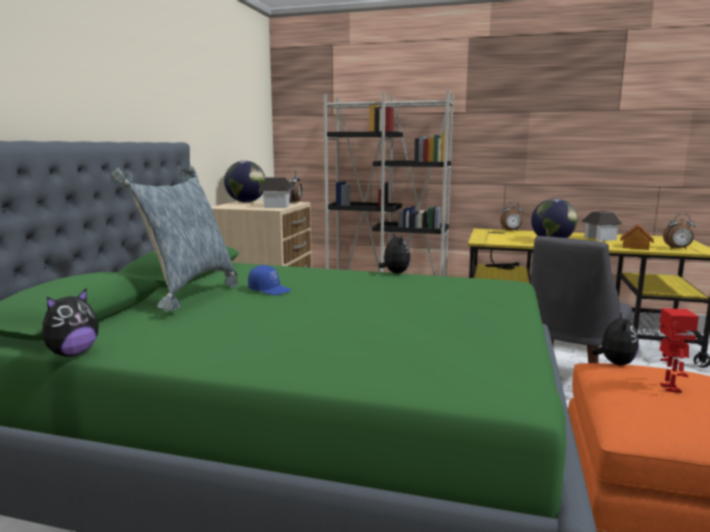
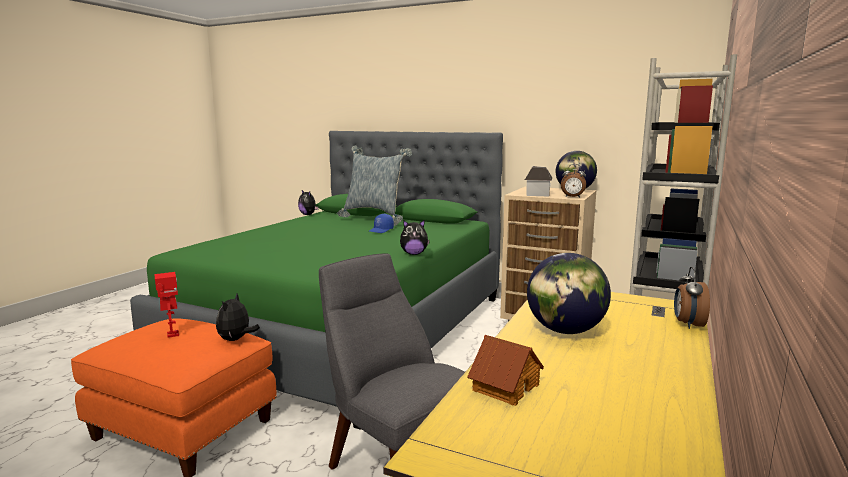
camera: 100 degrees right, 0 degrees up
toy house [581,211,622,241] -> none
plush toy [591,312,639,365] -> plush toy turned 75 degrees clockwise [216,294,260,341]
toy robot [659,308,699,393] -> toy robot turned 135 degrees counterclockwise [155,272,179,338]
alarm clock [663,214,695,249] -> none

